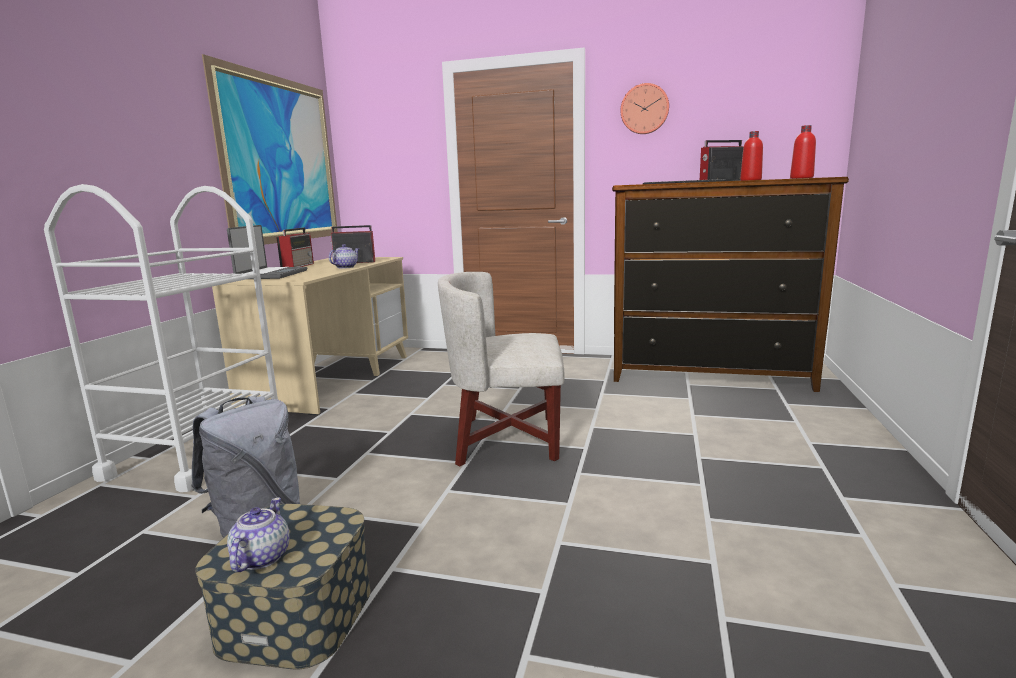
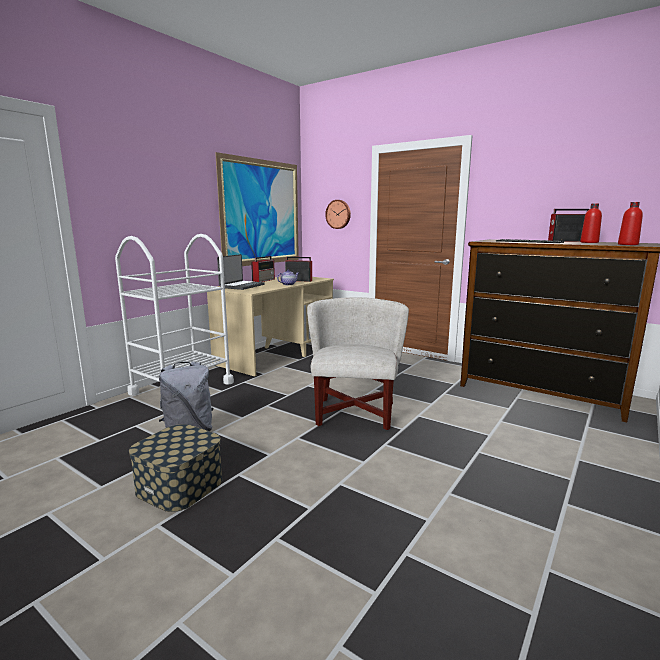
camera: 20 degrees right, 0 degrees up
teapot [227,498,290,572] -> none
white armchair [438,272,564,466] -> white armchair turned 75 degrees clockwise [307,297,409,430]
wall clock [620,83,669,134] -> wall clock moved to [325,200,351,229]

